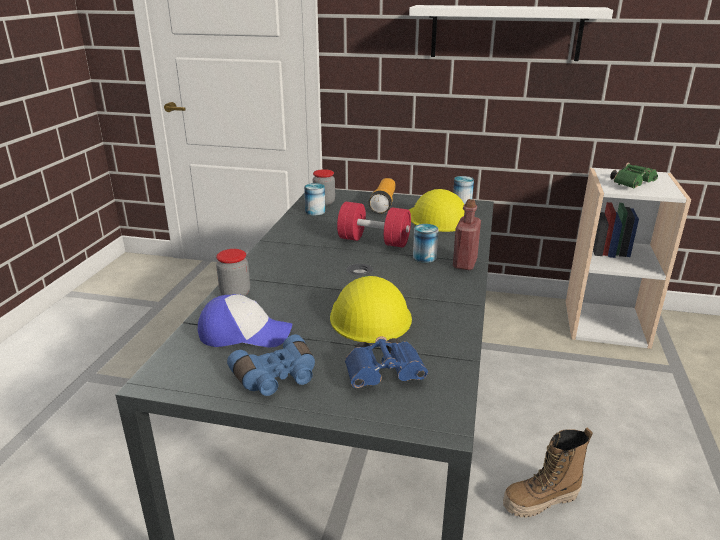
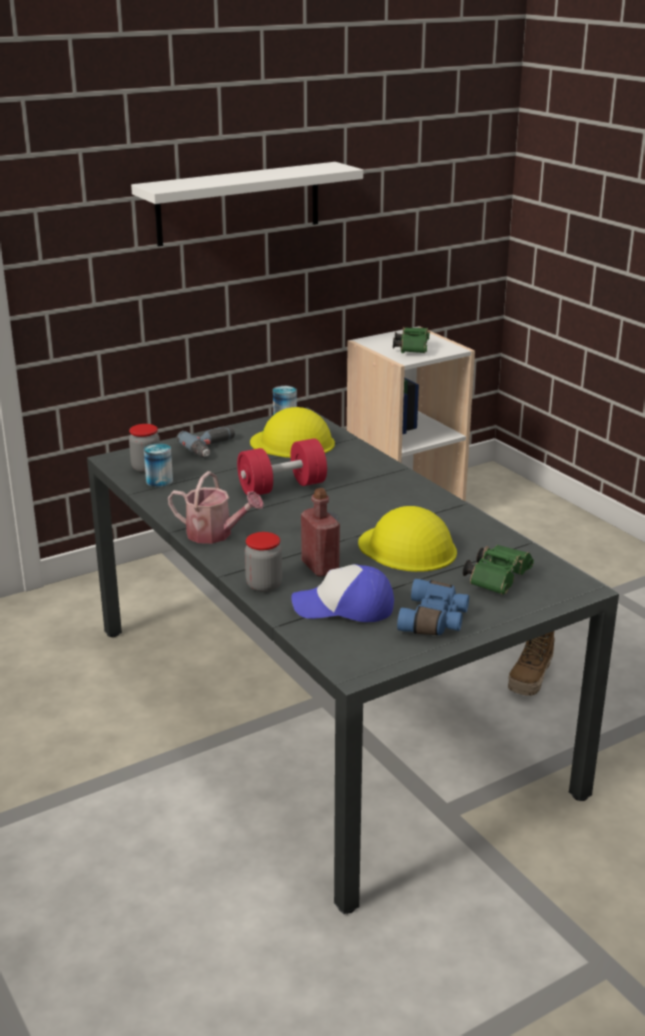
camera: 45 degrees left, 0 degrees up
cap [198,294,292,347] -> cap turned 135 degrees counterclockwise [291,564,394,622]
blue binoculars [345,336,428,388] -> green binoculars [463,545,534,595]
flashlight [369,178,395,214] -> power drill [176,425,235,458]
can [413,224,439,263] -> none
red bottle [453,199,481,270] -> red bottle moved to [301,488,340,577]
none -> watering can [168,471,264,544]

